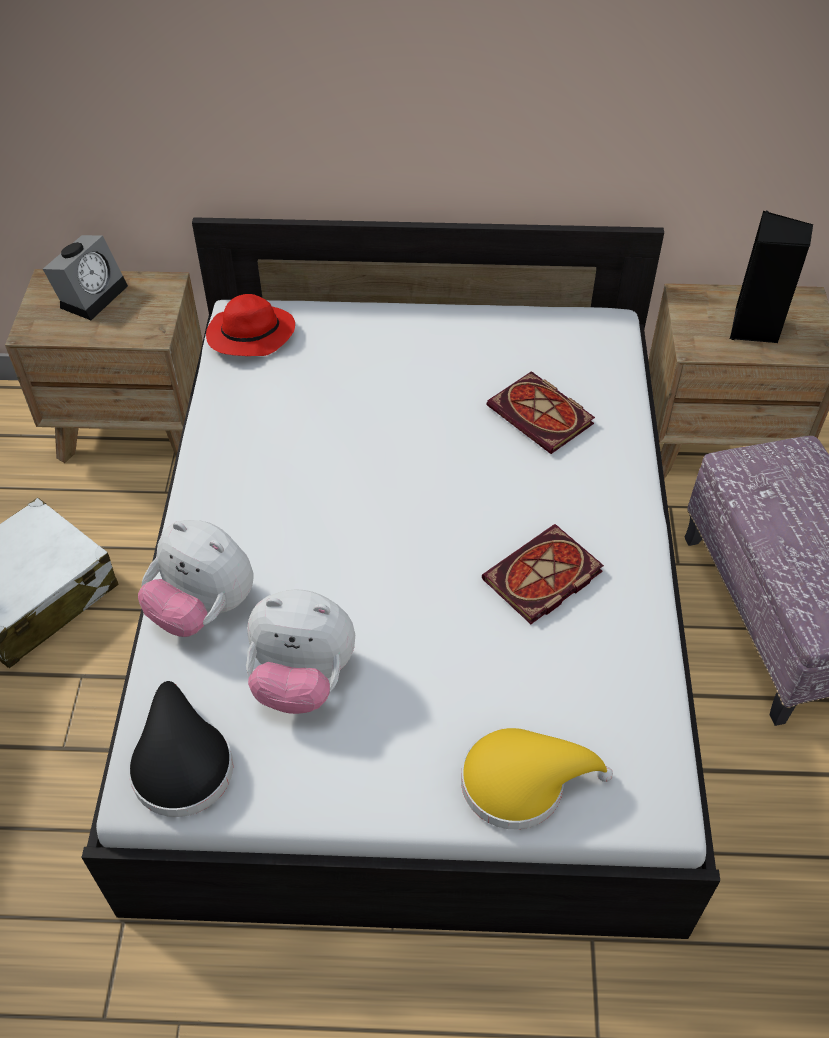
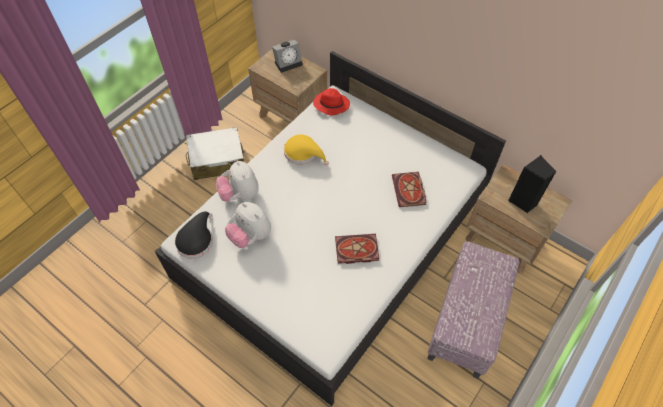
camera: 35 degrees right, 5 degrees up
yellow hat [461,728,613,829] -> yellow hat moved to [284,135,329,166]

